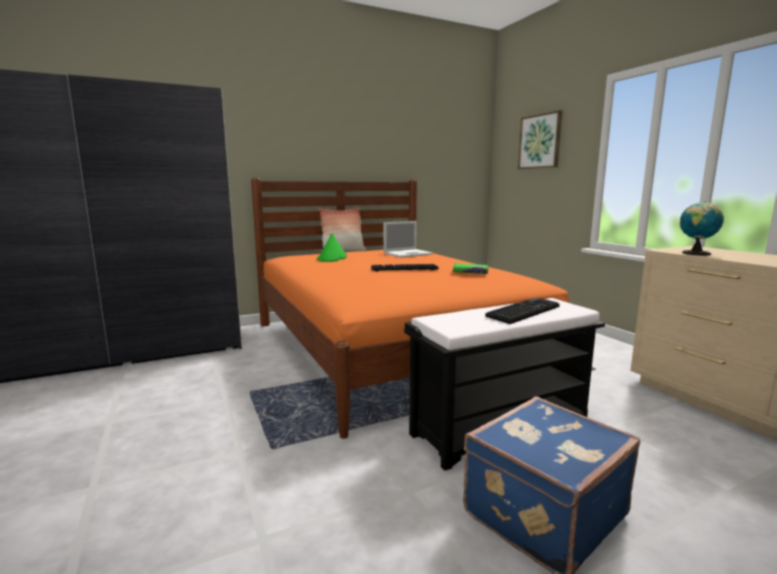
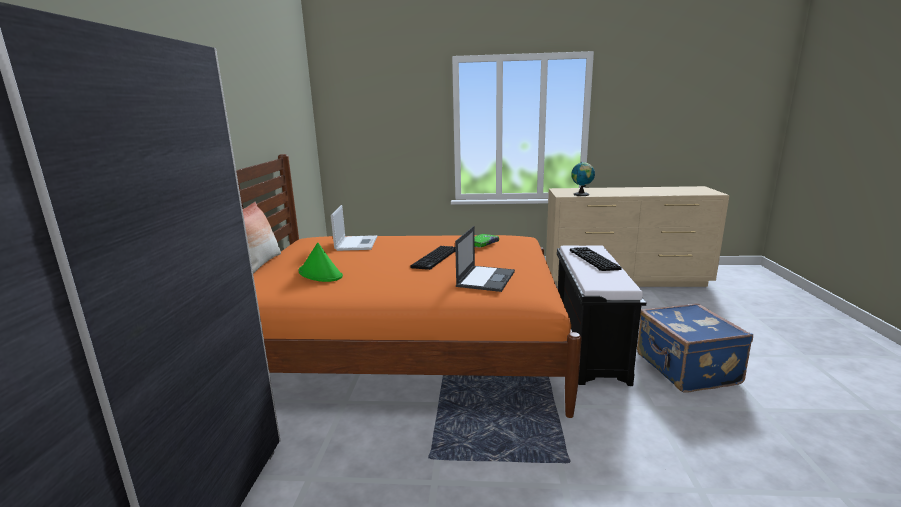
camera: 60 degrees left, 5 degrees up
picture [518,110,562,169] -> none
none -> laptop [455,226,515,292]

